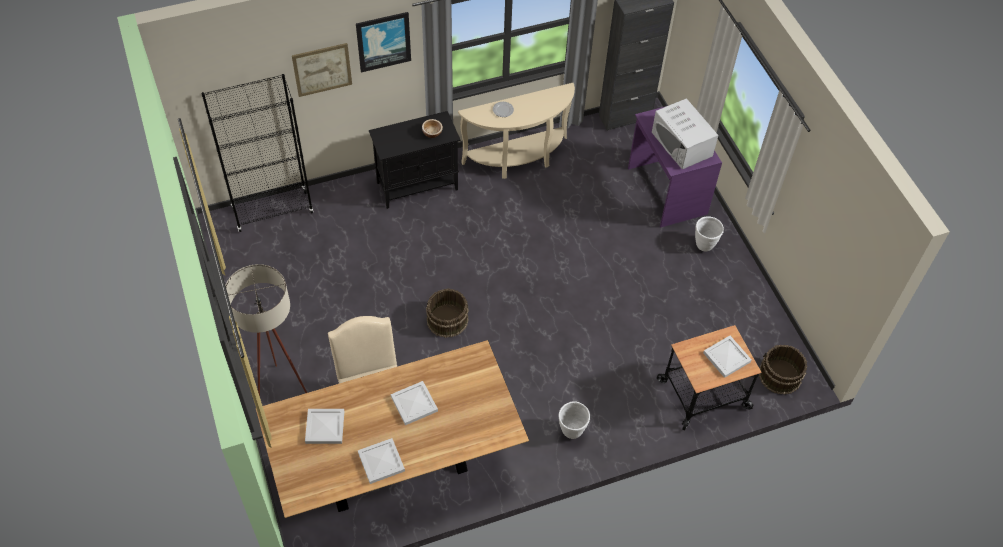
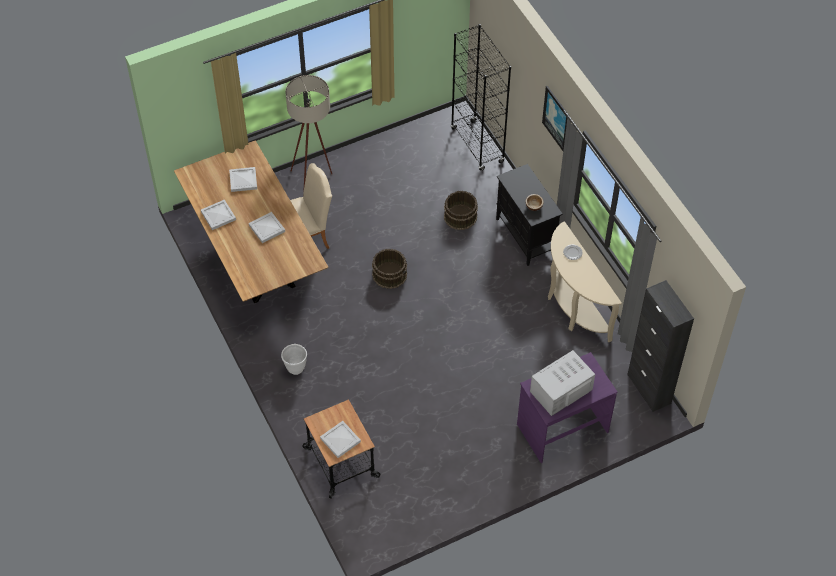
camera: 85 degrees right, 0 degrees up
picture [292,43,352,97] -> none
white planter [695,216,724,252] -> none
brown bucket [759,344,807,395] -> brown bucket moved to [444,191,478,230]

